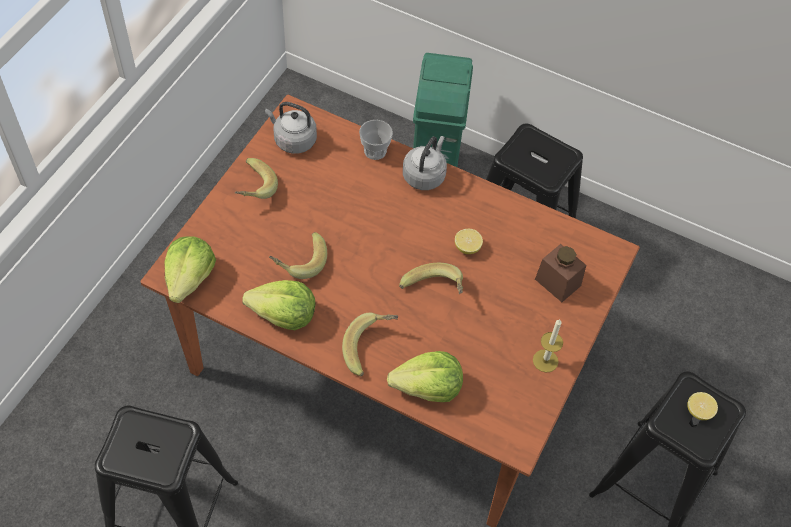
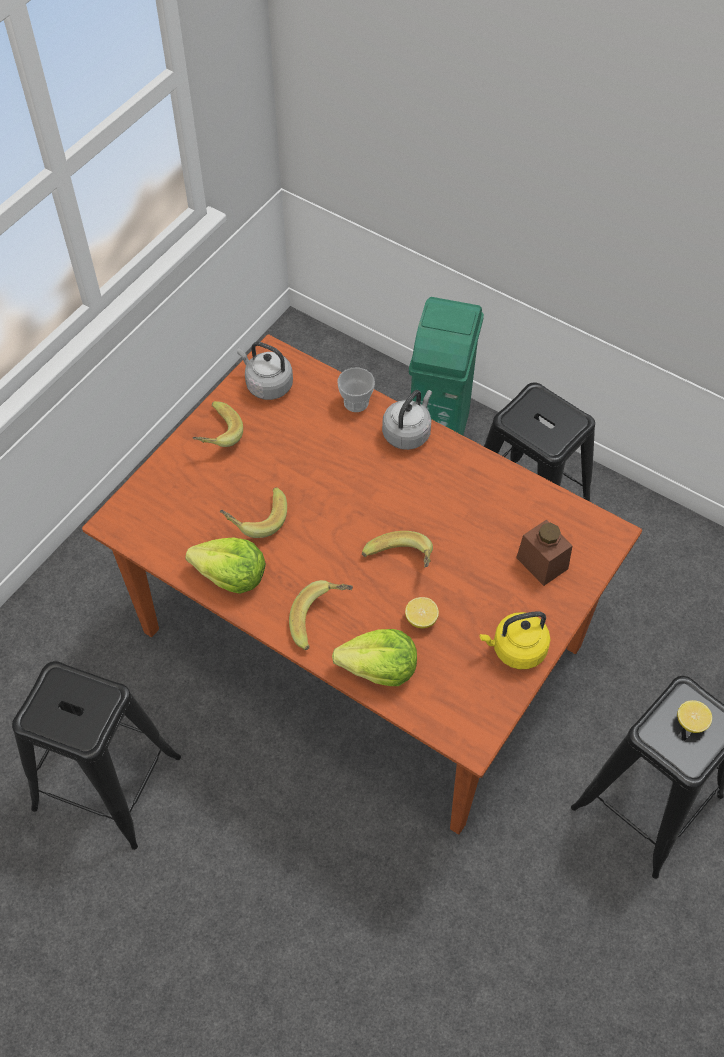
camera: 10 degrees right, 0 degrees up
lettuce [165,237,216,303] -> none
lemon [455,229,483,254] -> lemon moved to [405,597,439,628]
candle [533,319,563,372] -> yellow kettle [479,611,550,669]

